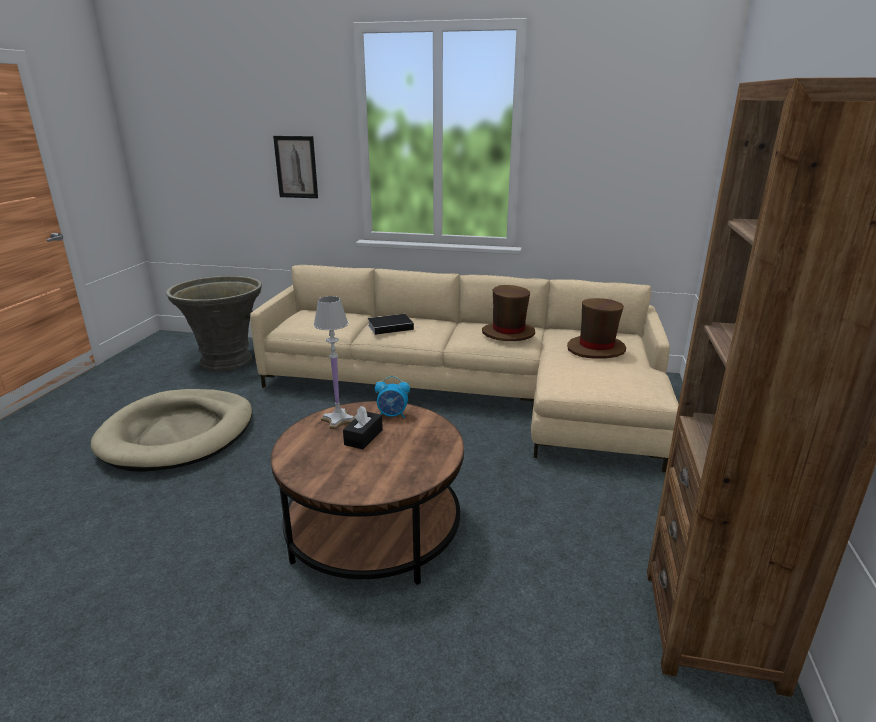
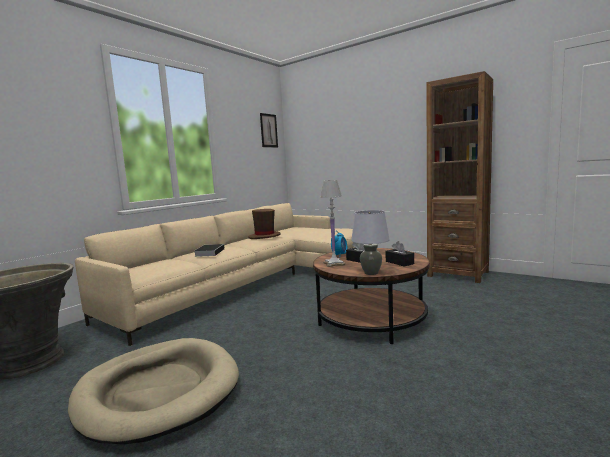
camera: 65 degrees left, 15 degrees down
picture [273,136,318,198] -> picture moved to [260,113,278,148]
brown hat [567,298,626,359] -> none
none -> grey table lamp [351,210,390,275]
none -> black tissue box [385,241,414,267]

